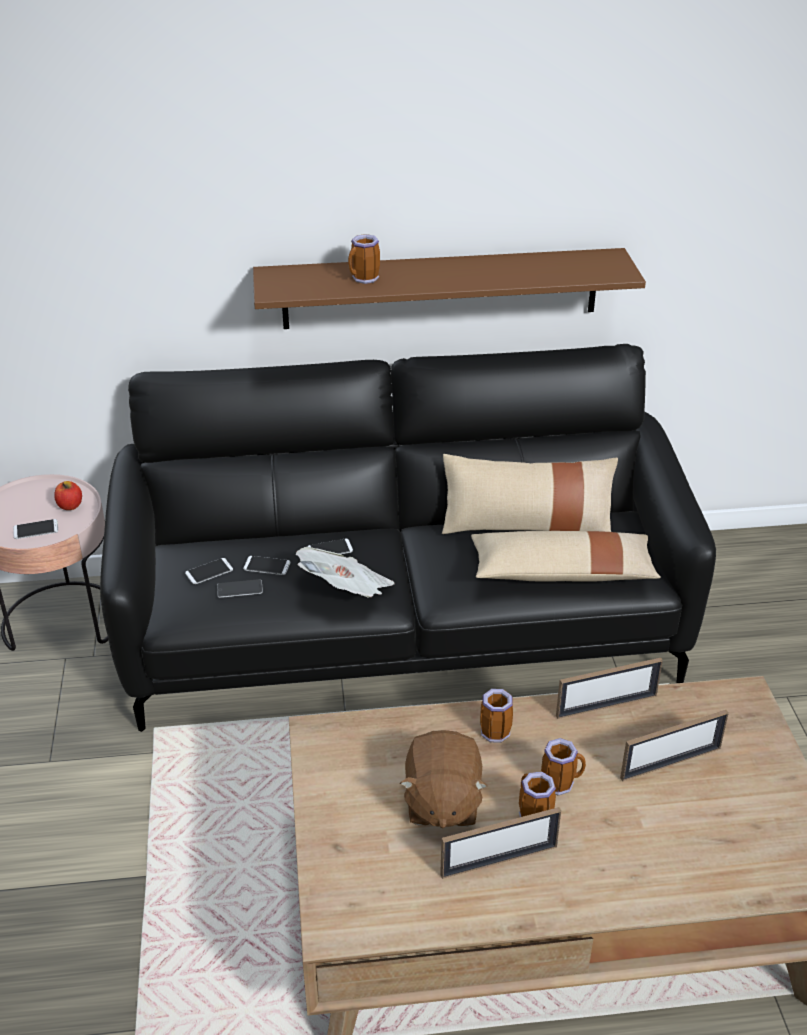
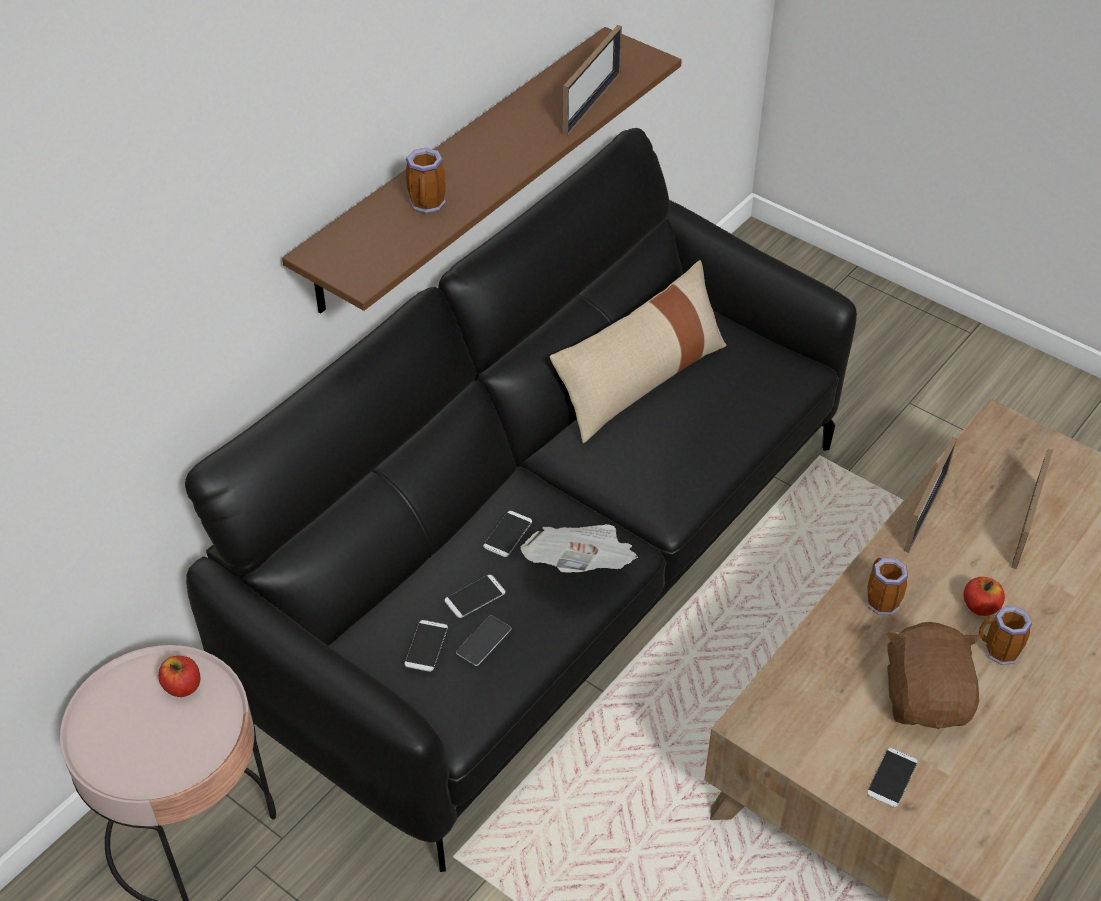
camera: 45 degrees left, 10 degrees up
phone [13,519,58,539] -> phone moved to [867,748,918,807]
brown plush toy [400,730,487,829] -> brown plush toy turned 135 degrees counterclockwise [886,622,980,729]
picture frame [440,807,561,879] -> picture frame moved to [563,25,622,136]
beige pillow [471,531,661,582] -> none
mug [541,738,586,795] -> apple [963,577,1005,616]

